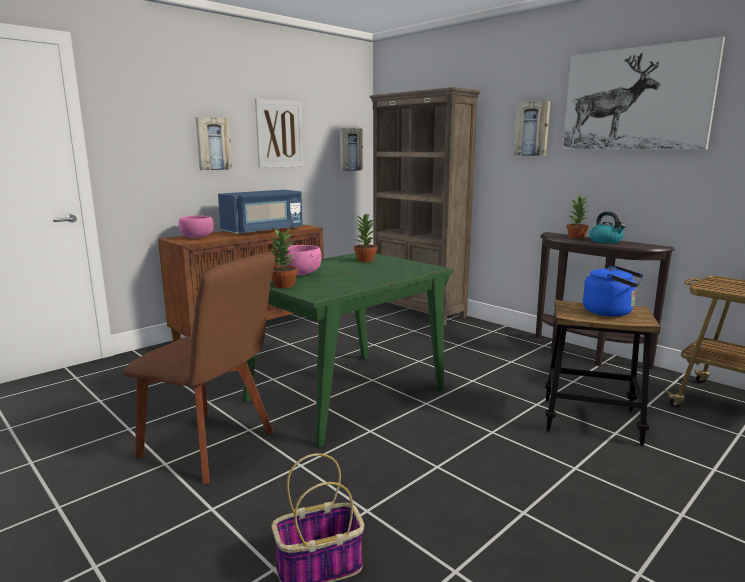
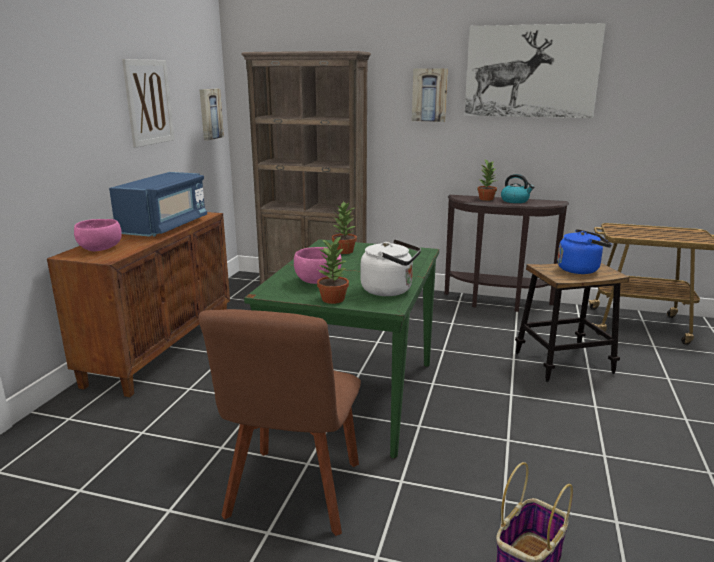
camera: 30 degrees left, 5 degrees up
brown chair [123,253,275,484] -> brown chair turned 105 degrees clockwise [198,309,361,536]
picture [195,117,232,170] -> none
none -> white kettle [361,239,421,296]

